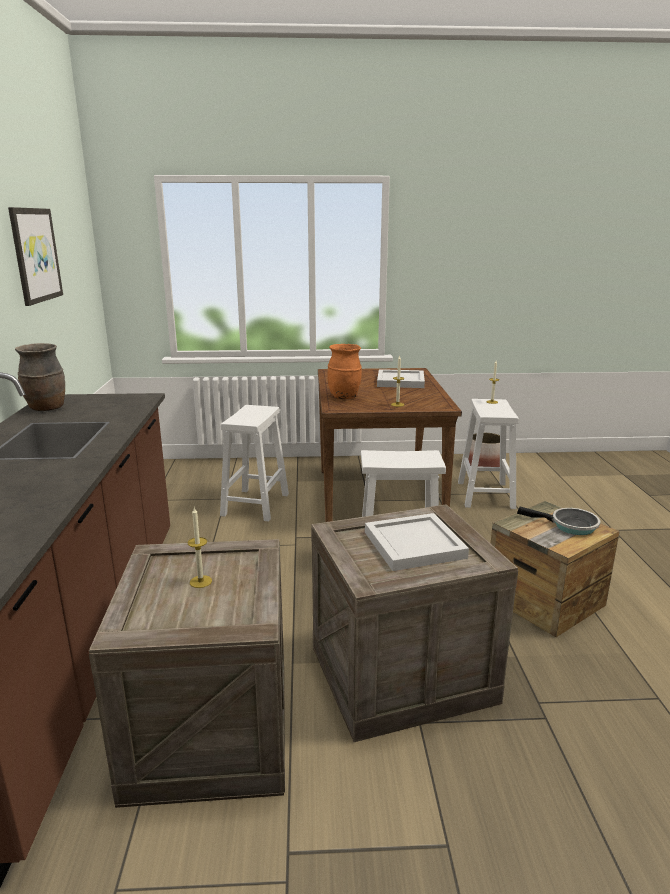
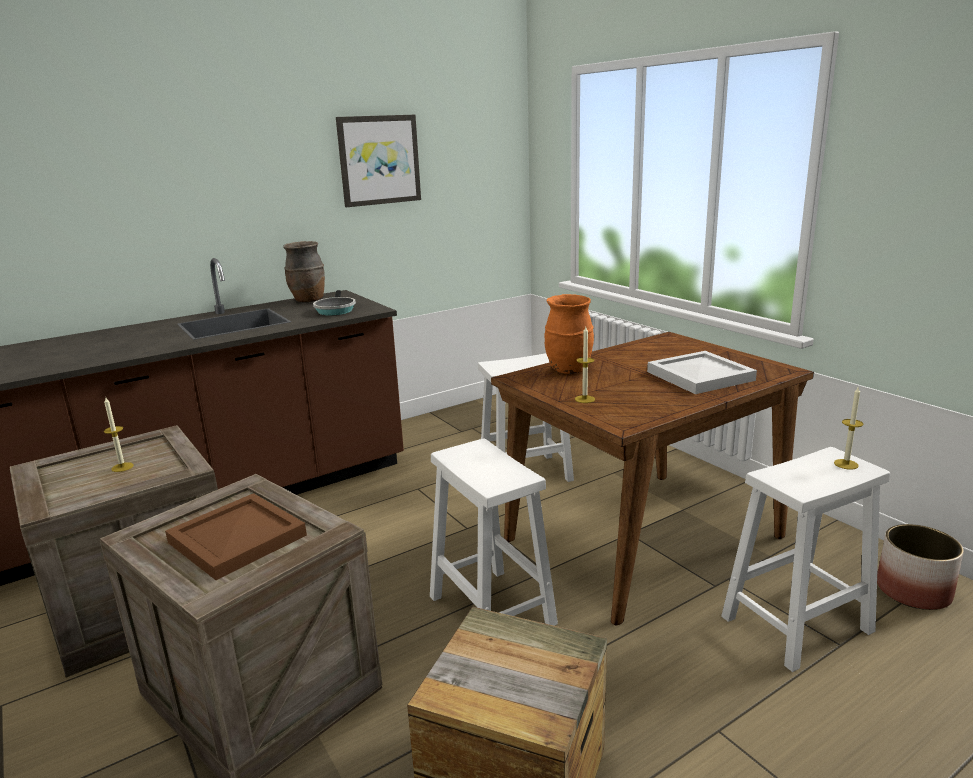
camera: 60 degrees right, 0 degrees up
white tray [365,513,469,571] -> brown tray [165,493,307,580]
frying pan [517,506,600,535] -> frying pan moved to [313,290,356,315]

